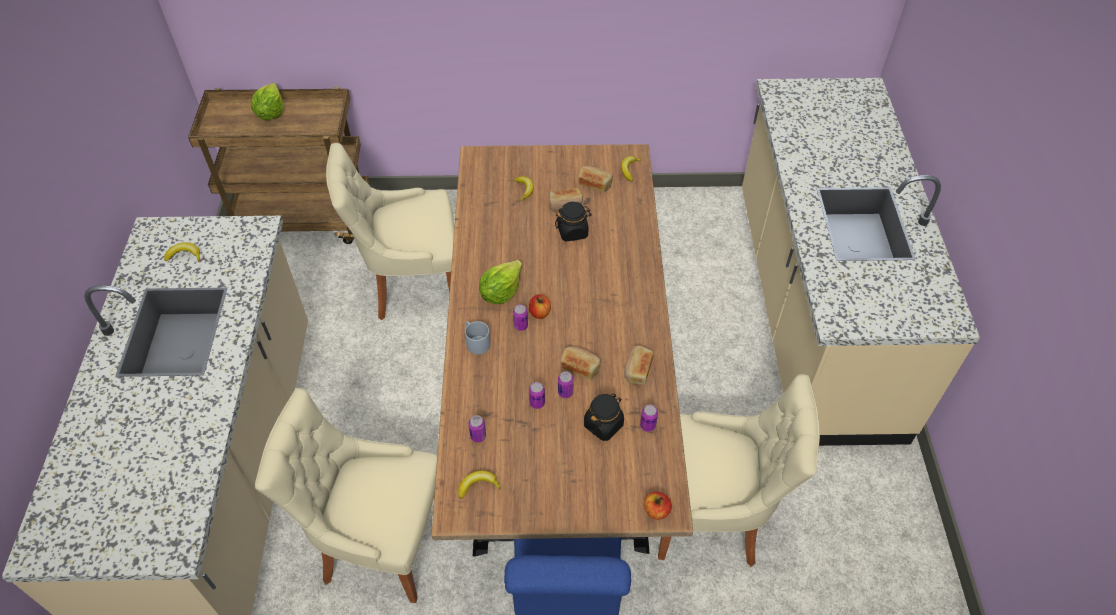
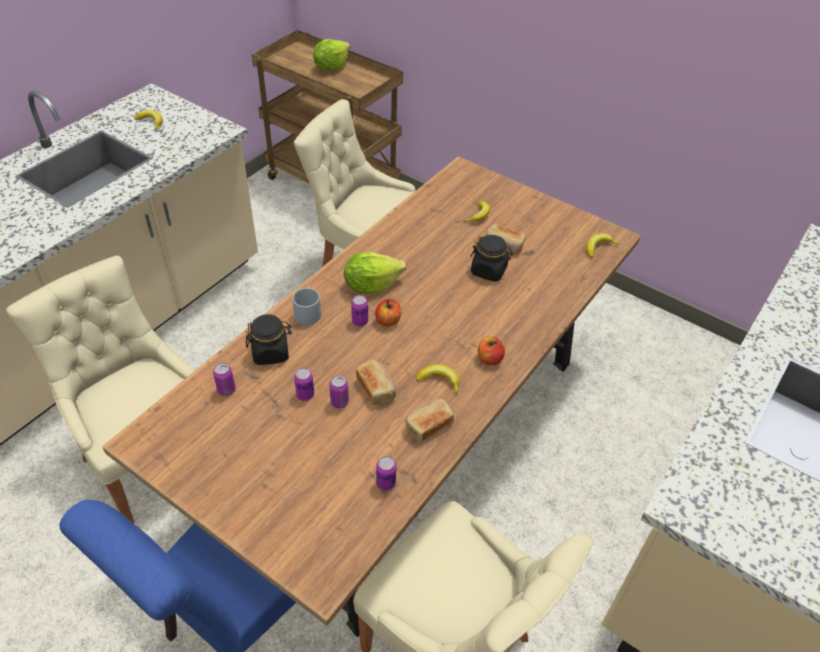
camera: 35 degrees right, 5 degrees down
banana [458,470,501,499] -> banana moved to [416,364,460,394]
bread [578,166,613,192] -> none
black jar [584,393,624,441] -> black jar moved to [245,314,292,365]
apple [644,492,672,519] -> apple moved to [478,337,505,365]

